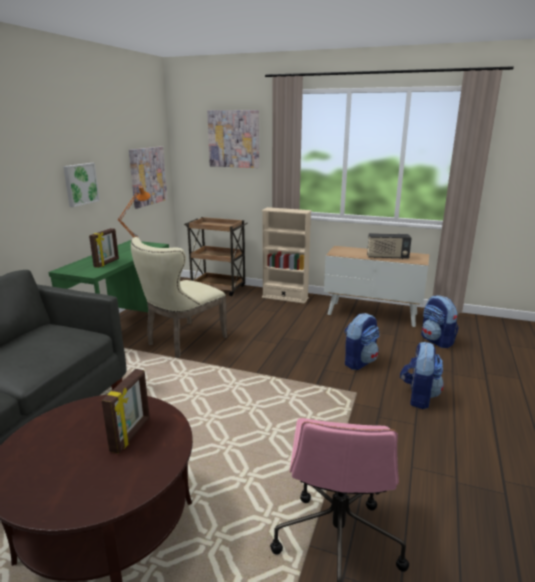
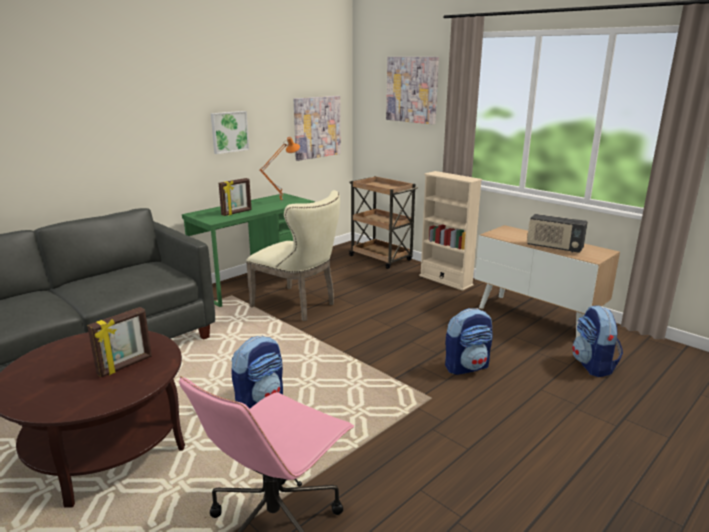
camera: 25 degrees right, 0 degrees up
beige chair [131,237,227,358] -> beige chair turned 120 degrees counterclockwise [246,190,340,321]
backpack [400,341,444,409] -> backpack moved to [231,336,283,409]

